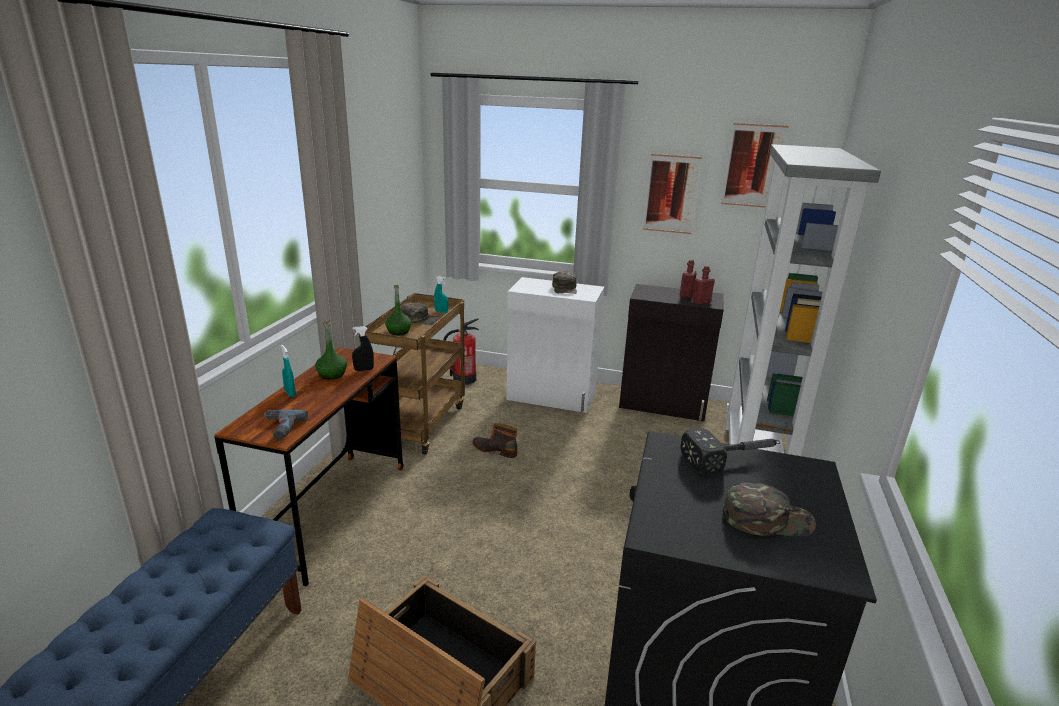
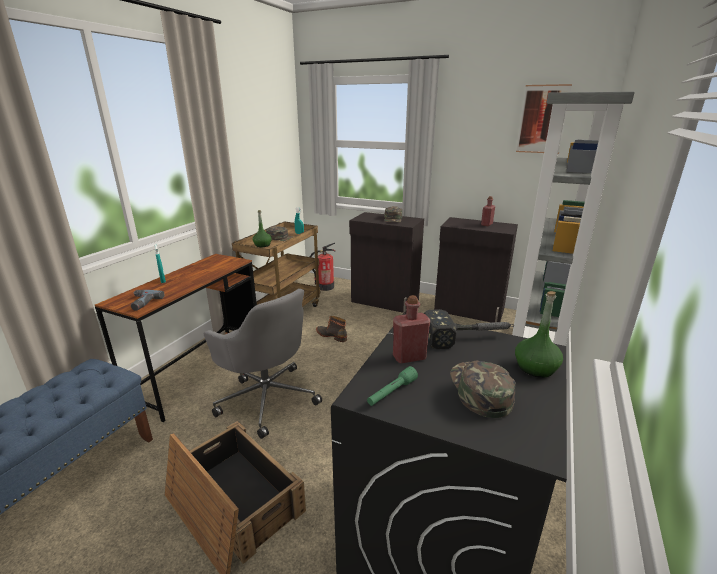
camera: 10 degrees right, 0 degrees up
green bottle [315,320,347,380] -> green bottle moved to [515,291,563,378]
black spray bottle [352,326,374,371] -> none
white cabinet [506,277,604,413] -> black cabinet [349,212,424,313]
picture [643,154,702,234] -> none
red bottle [692,266,715,305] -> red bottle moved to [393,295,430,363]
green cap [723,482,816,537] -> green cap turned 105 degrees counterclockwise [450,361,516,418]
none -> grey office chair [203,289,322,439]
none -> green flashlight [367,366,418,406]

